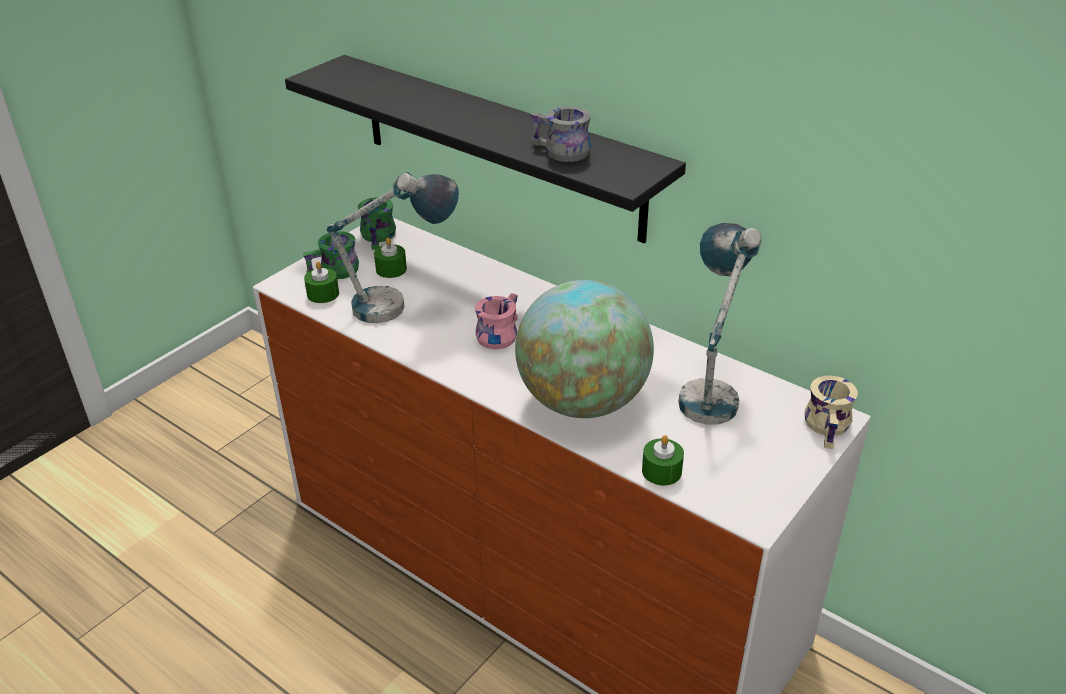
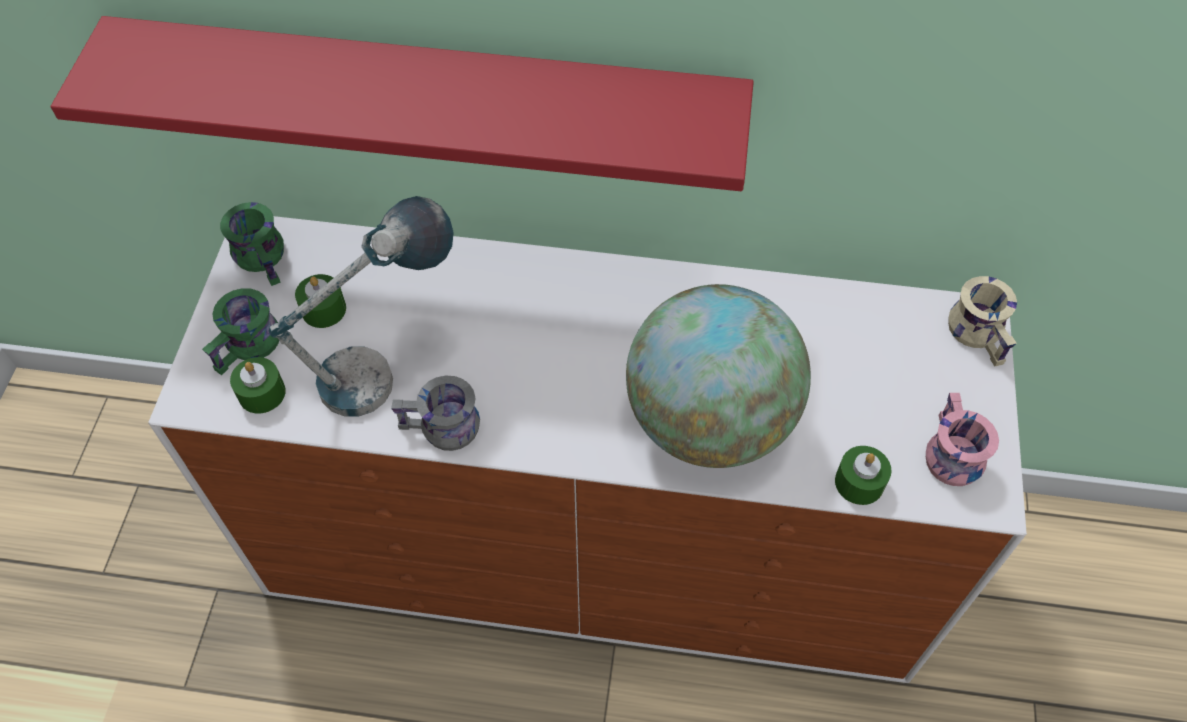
camera: 30 degrees left, 20 degrees up
black shelf [285,55,686,243] -> red shelf [51,16,754,191]
pink mug [475,293,518,349] -> pink mug moved to [926,393,999,486]
grey mug [531,106,591,162] -> grey mug moved to [391,376,480,451]
table lamp [678,223,761,425] -> none

